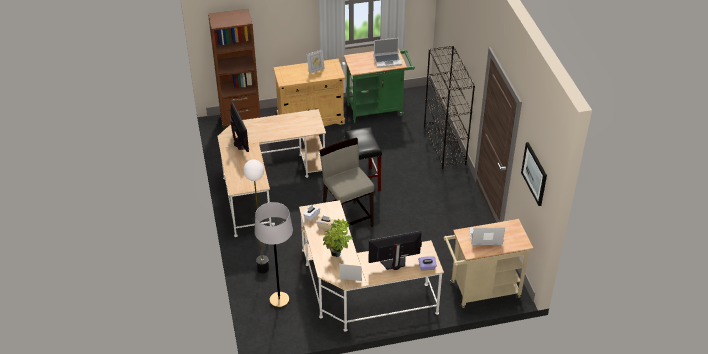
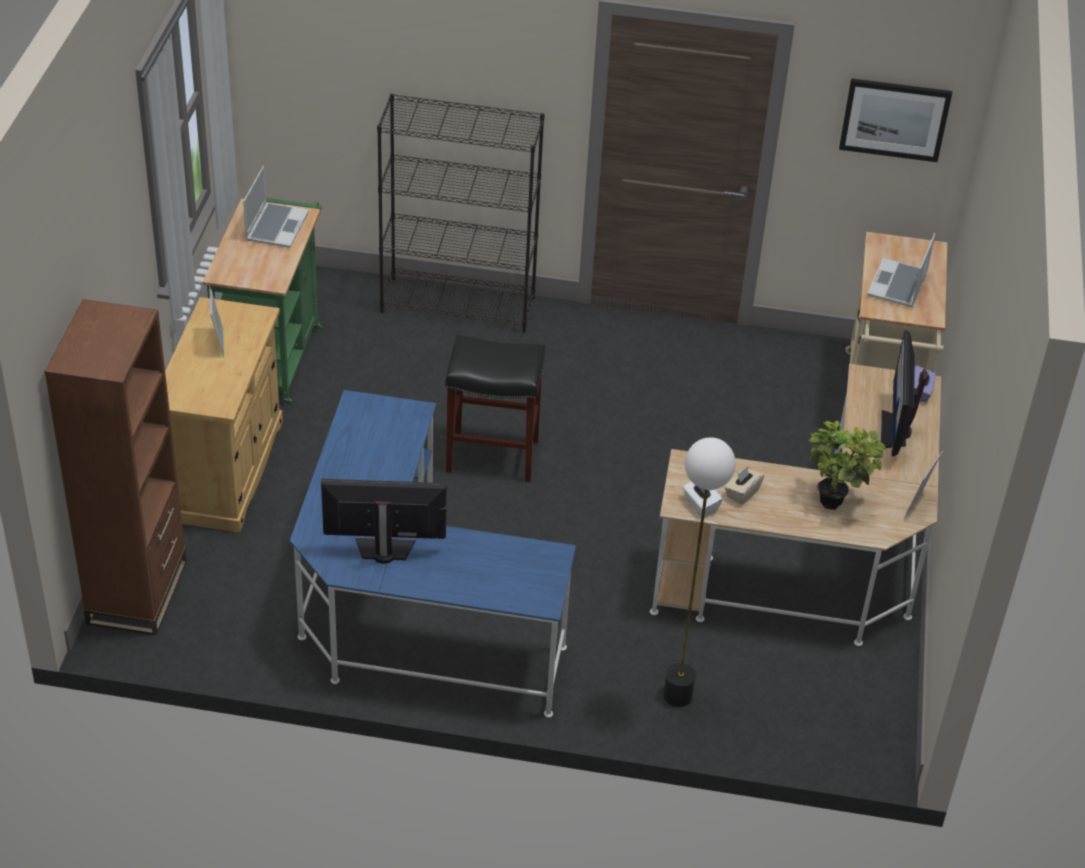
camera: 70 degrees left, 0 degrees up
beige desk [217,109,326,237] -> blue desk [290,390,576,718]
grey floor lamp [254,202,293,309] -> none
beige stool [320,138,374,227] -> none

